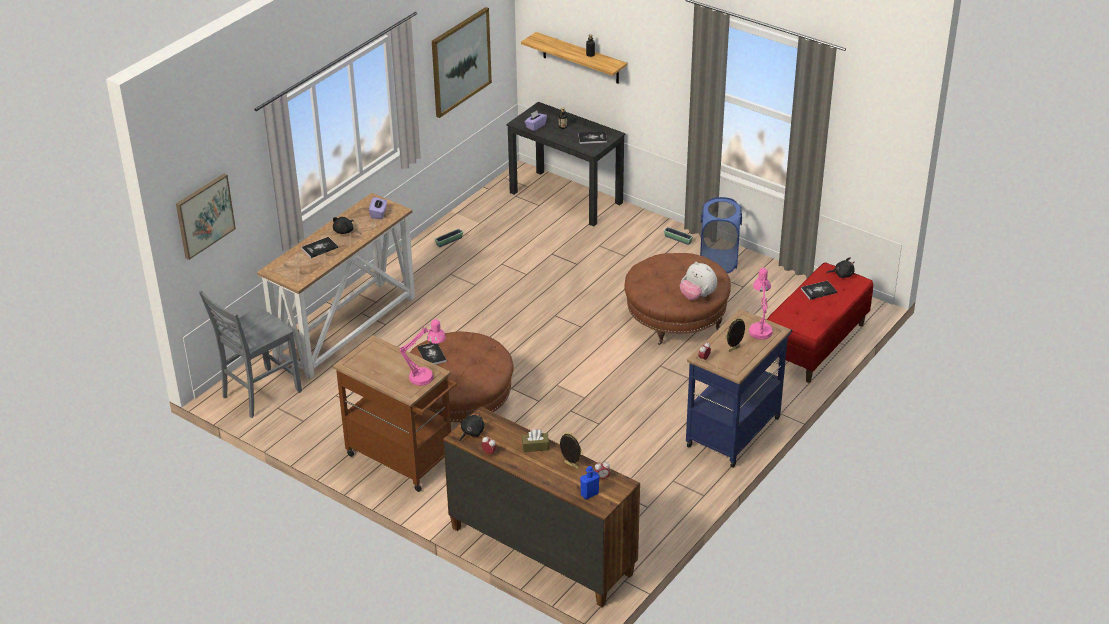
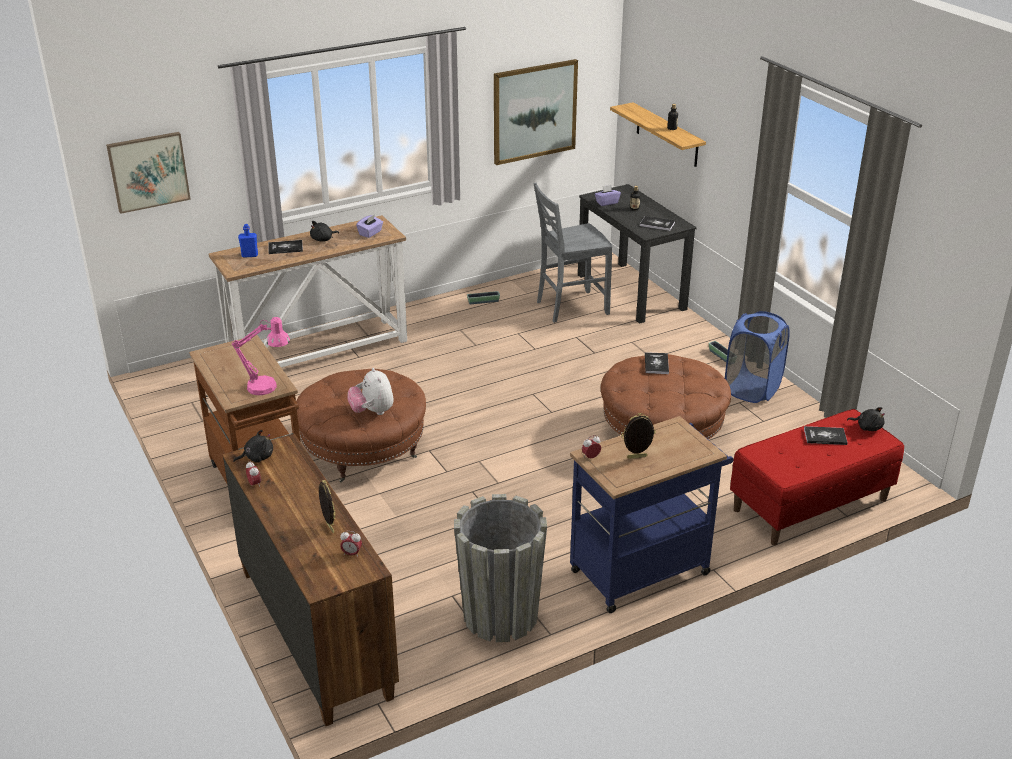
camera: 25 degrees right, 5 degrees down
grey chair [199,290,302,418] -> grey chair moved to [534,183,612,323]
book [417,343,447,365] -> book moved to [645,352,669,374]
brown tissue box [522,429,549,452] -> none
blue bottle [580,466,599,499] -> blue bottle moved to [238,224,258,258]
plush toy [680,262,717,300] -> plush toy moved to [348,368,394,415]
pink table lamp [749,268,772,340] -> none
none -> grey planter [454,494,547,642]

